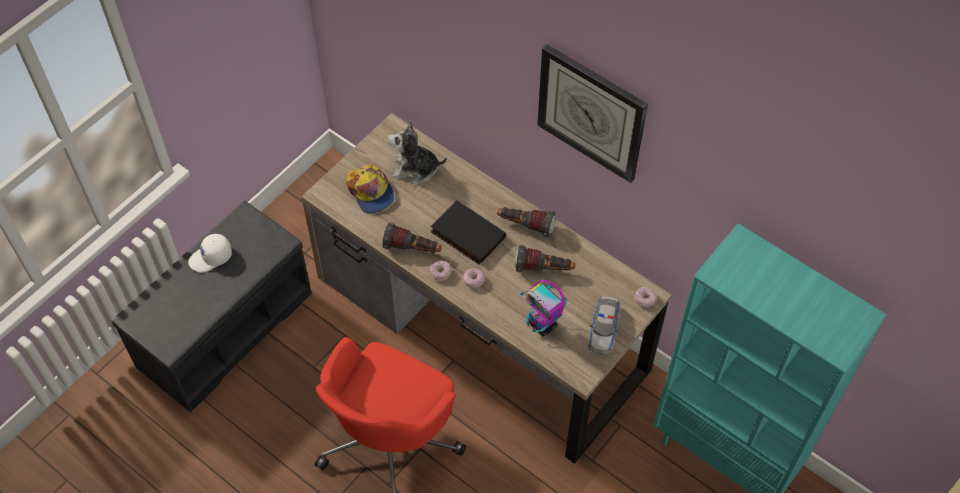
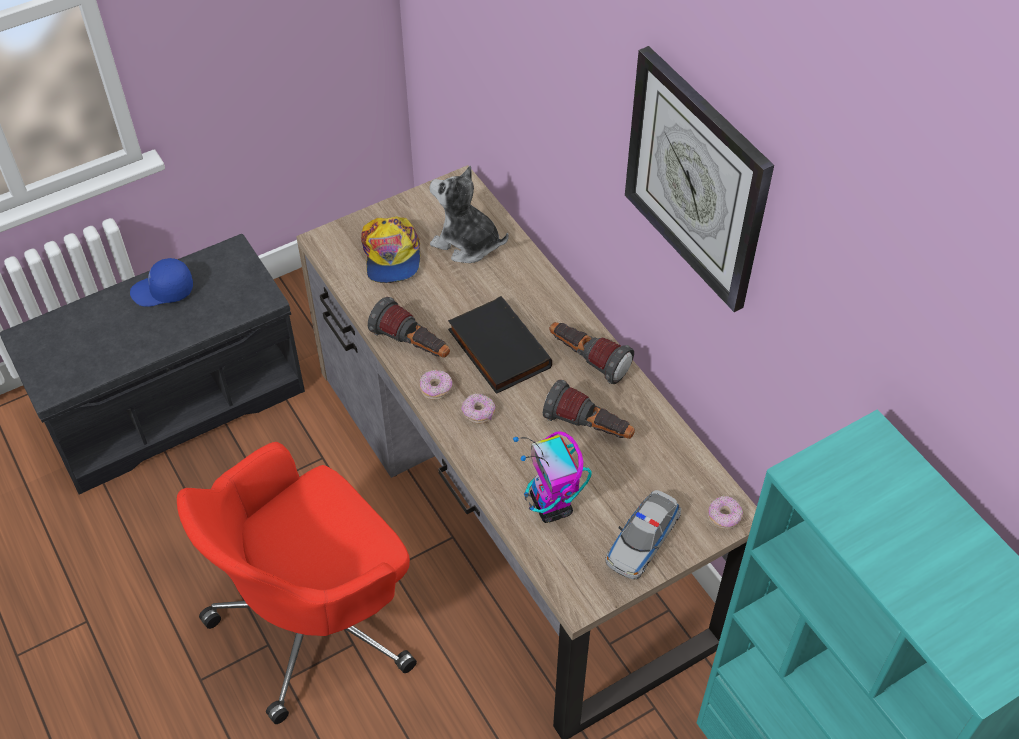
camera: 20 degrees right, 5 degrees down
white cap [188,234,232,273] -> blue cap [130,258,193,307]

